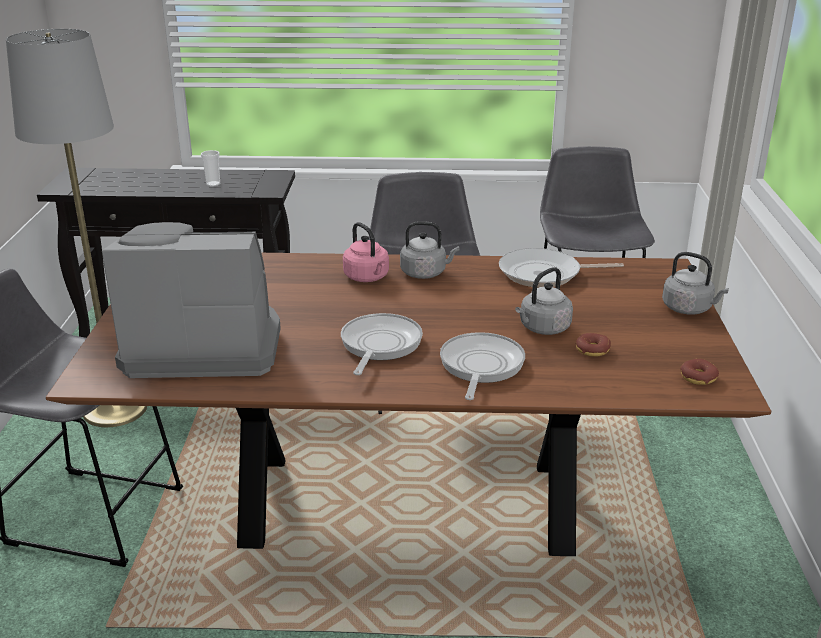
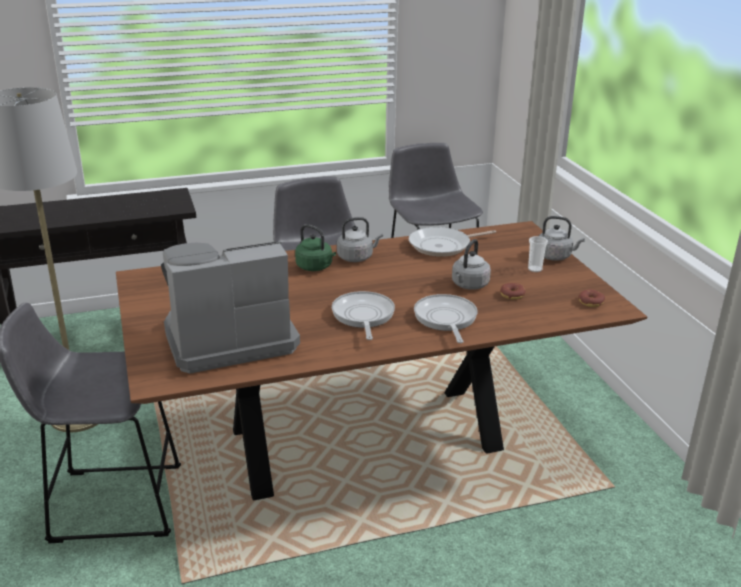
camera: 20 degrees left, 0 degrees up
cup [201,150,220,187] -> cup moved to [528,236,548,272]
pink kettle [343,222,389,282] -> green kettle [295,224,336,271]

